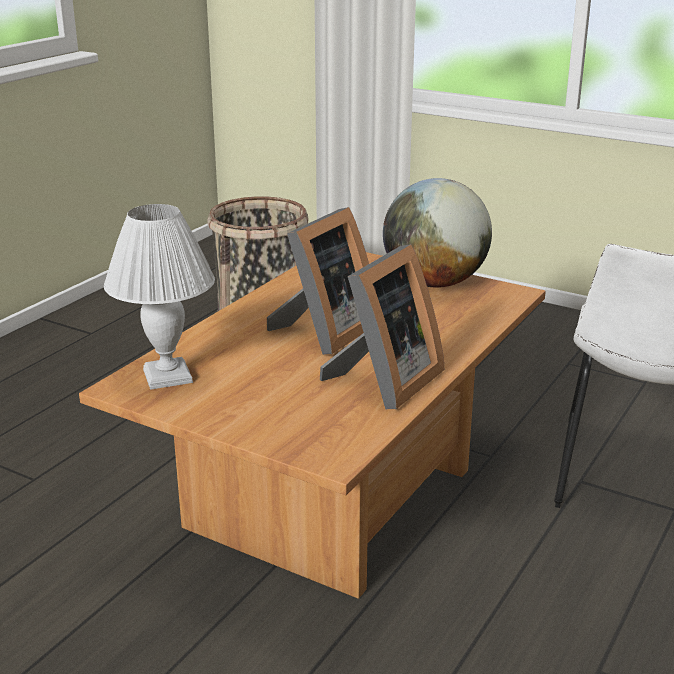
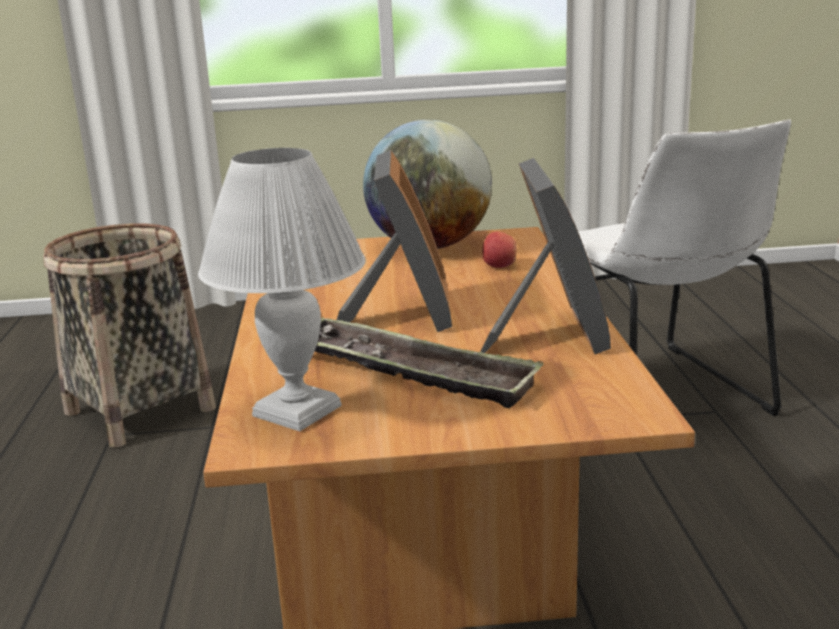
camera: 35 degrees left, 5 degrees down
none -> tray [315,316,544,408]
none -> apple [482,232,517,268]

